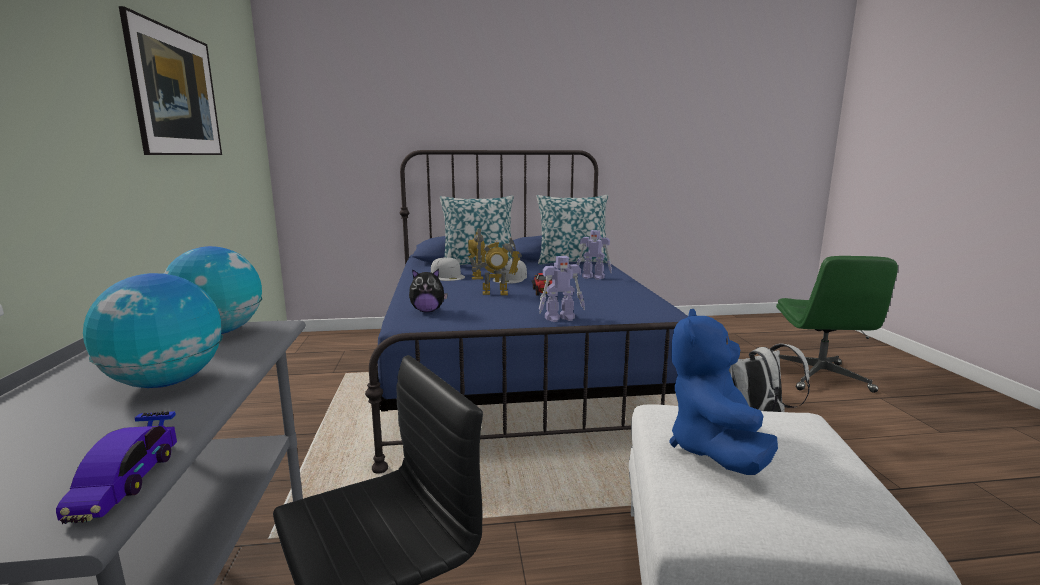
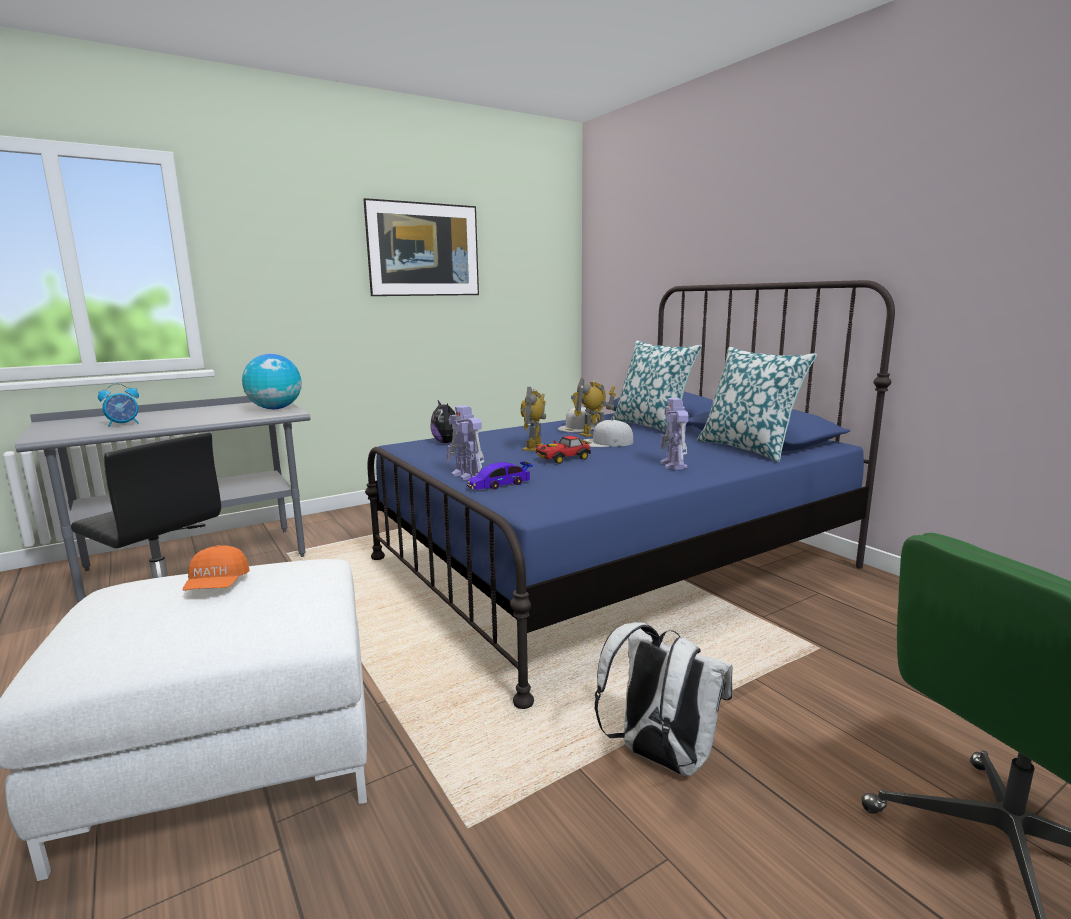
camera: 65 degrees right, 0 degrees up
toy car [56,411,177,524] -> toy car moved to [467,461,533,490]
globe [83,273,223,388] -> none
toy robot [468,238,522,295] -> toy robot turned 45 degrees clockwise [521,387,546,451]
blue plush toy [669,309,778,475] -> orange cap [183,545,250,591]
none -> alarm clock [98,383,139,427]

